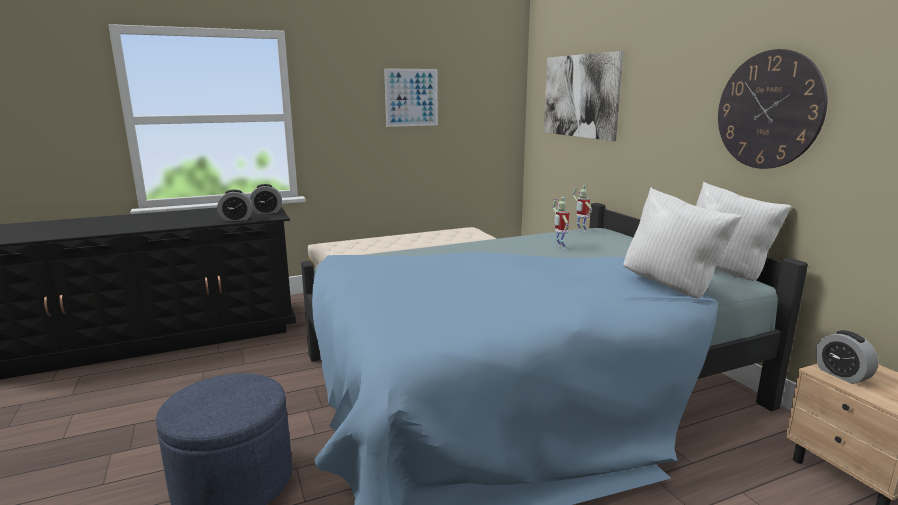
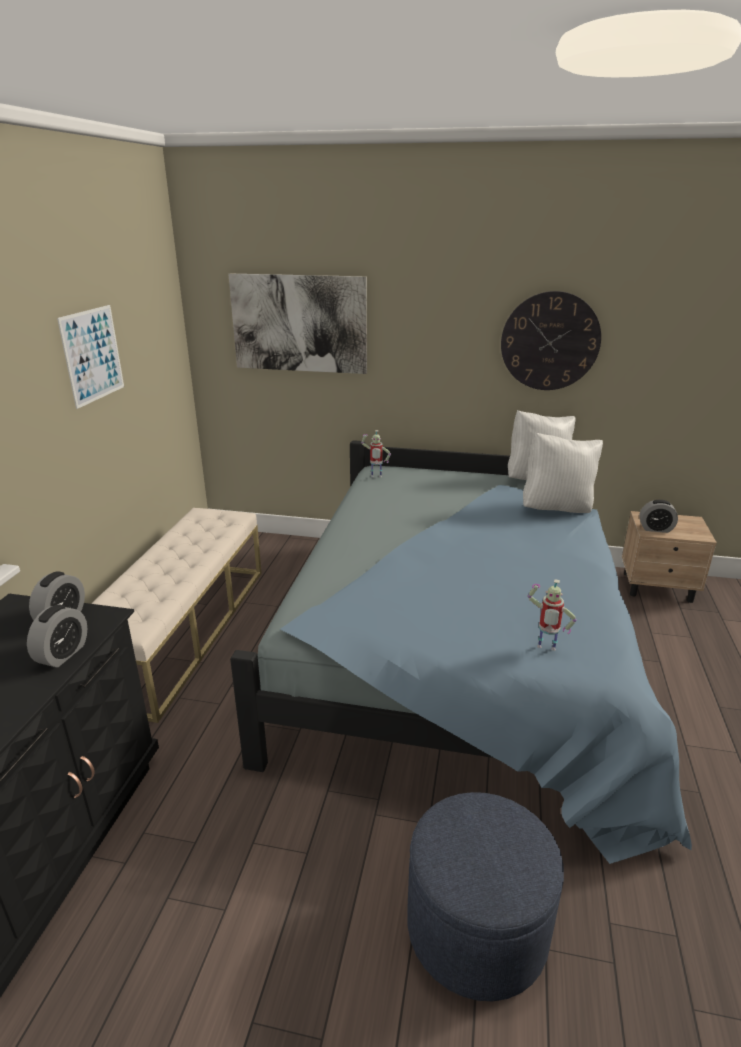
camera: 55 degrees left, 10 degrees up
toy robot [553,197,569,249] -> toy robot moved to [528,579,577,651]

